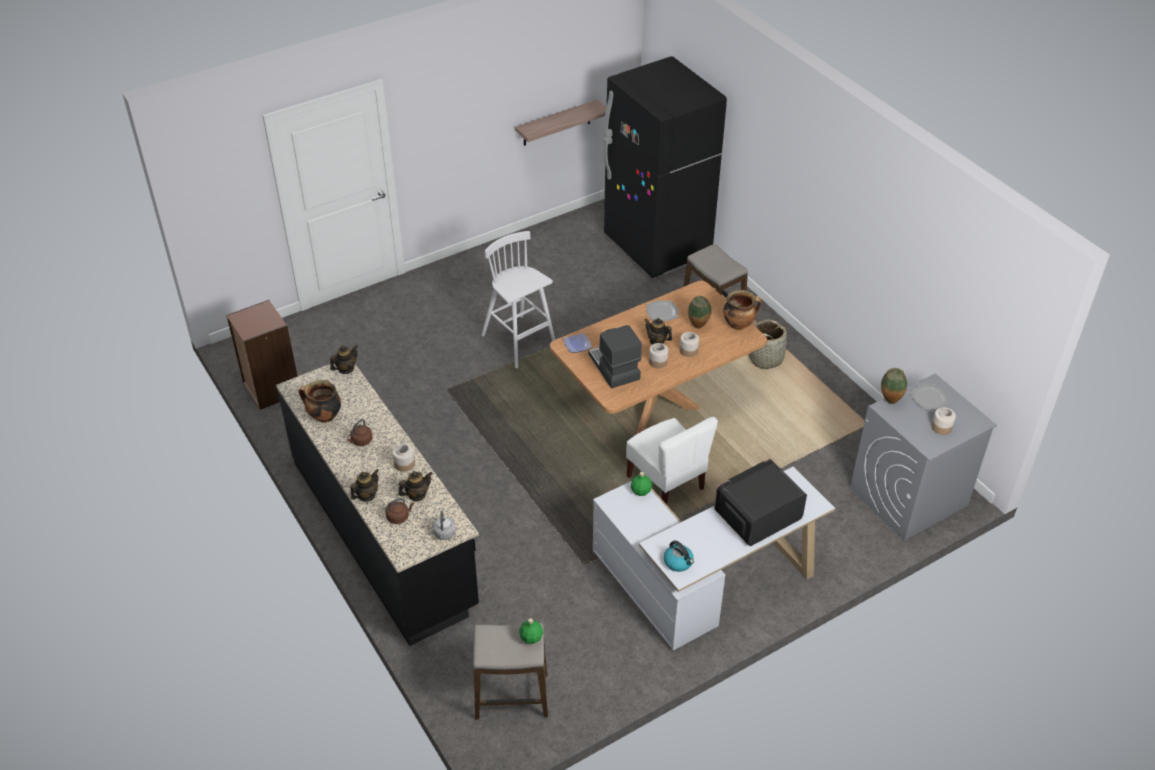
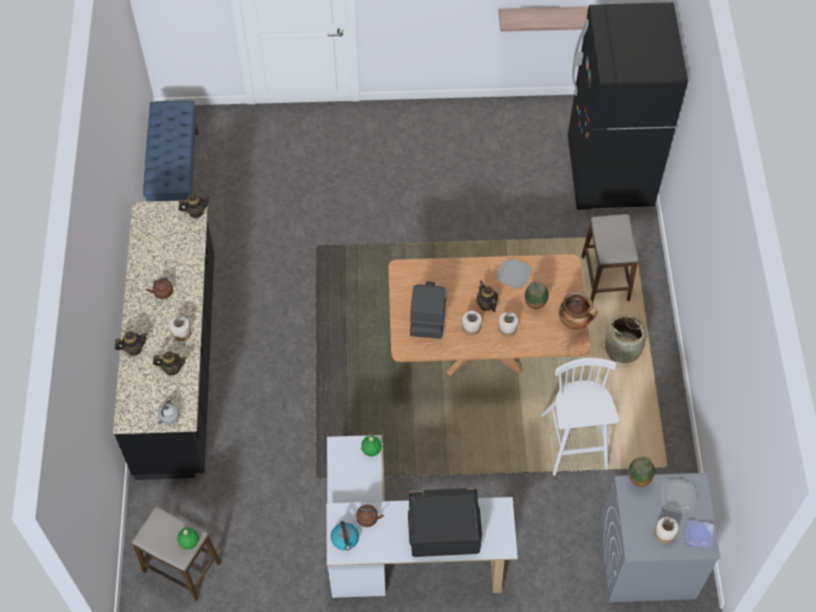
camera: 30 degrees right, 15 degrees up
brown bookcase [226,300,298,410] -> blue bench [143,100,199,202]
cooking pot [299,380,341,423] -> none
brown kettle [385,498,414,524] -> brown kettle moved to [356,504,384,527]
white stool [481,231,555,368] -> white stool moved to [541,358,619,475]
plate [563,333,592,353] -> plate moved to [685,520,714,548]
white chair [626,417,718,505] -> none

